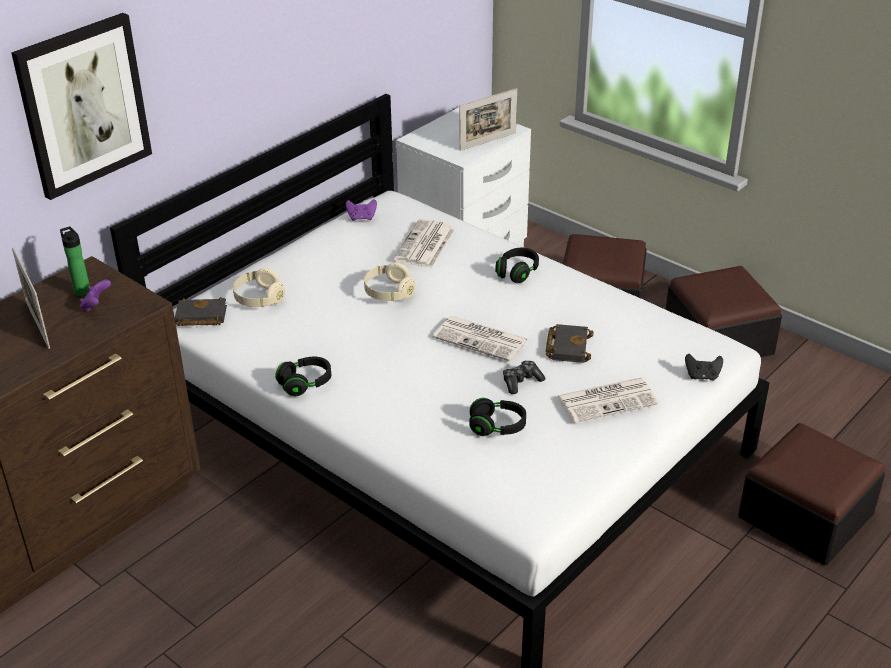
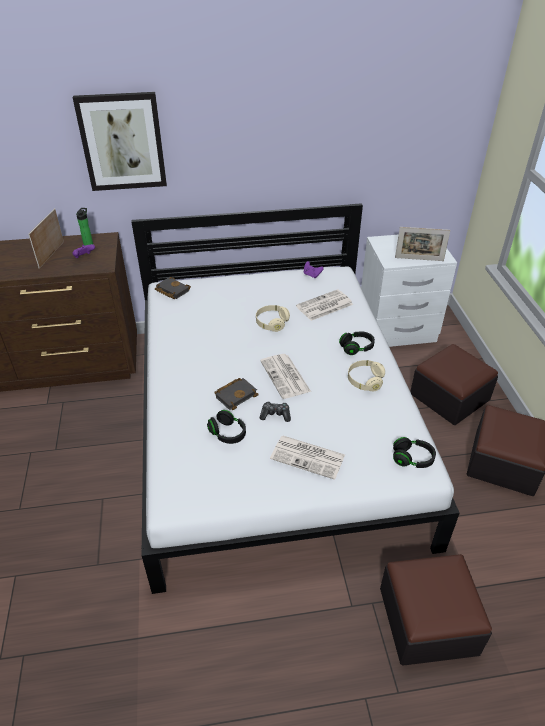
camera: 40 degrees right, 5 degrees up
beige headphones [233,268,285,307] -> beige headphones moved to [348,360,385,392]
black headphones [275,357,331,396] -> black headphones moved to [393,437,436,468]
black book [546,324,594,363] -> black book moved to [214,378,258,410]
black game controller [685,354,723,381] -> none

